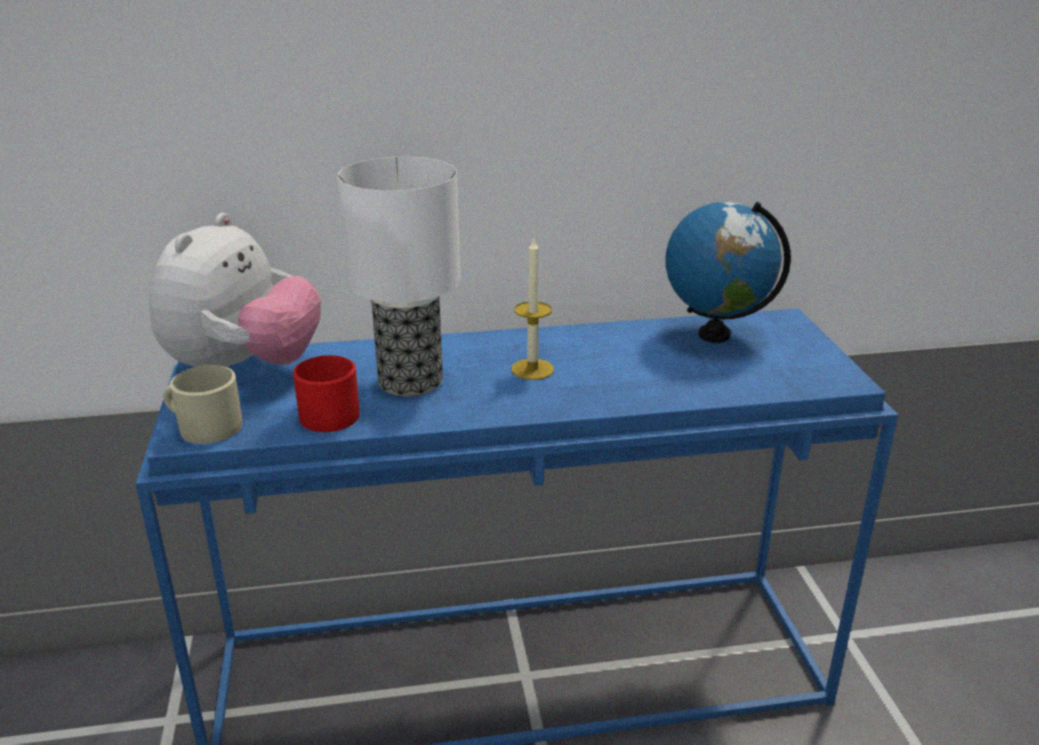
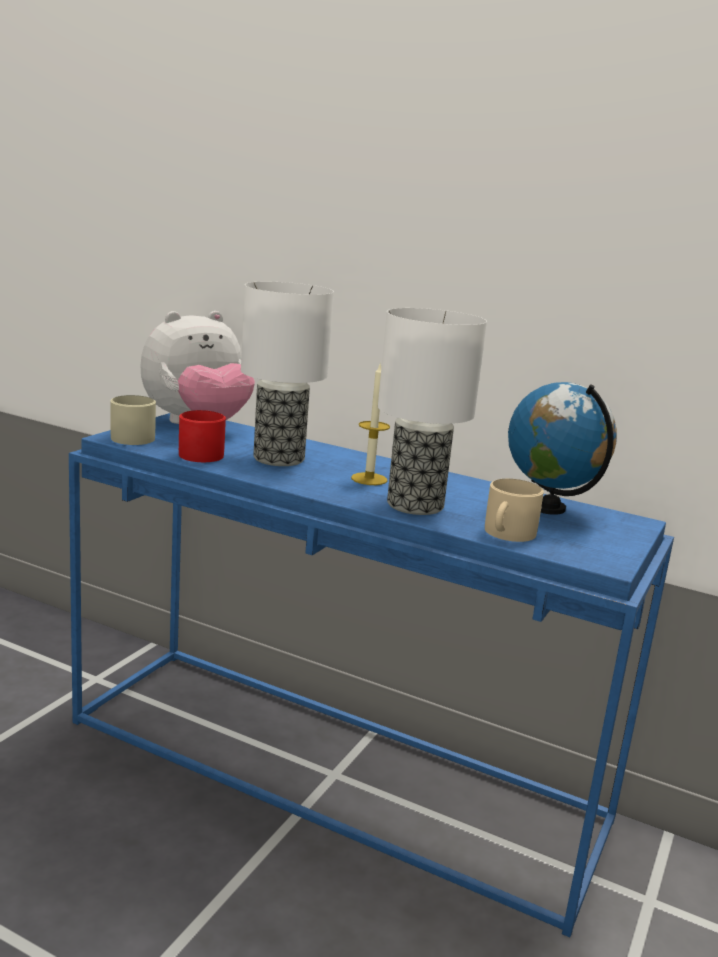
camera: 35 degrees right, 10 degrees down
none -> table lamp [378,308,487,515]
none -> beige mug [485,479,544,542]

